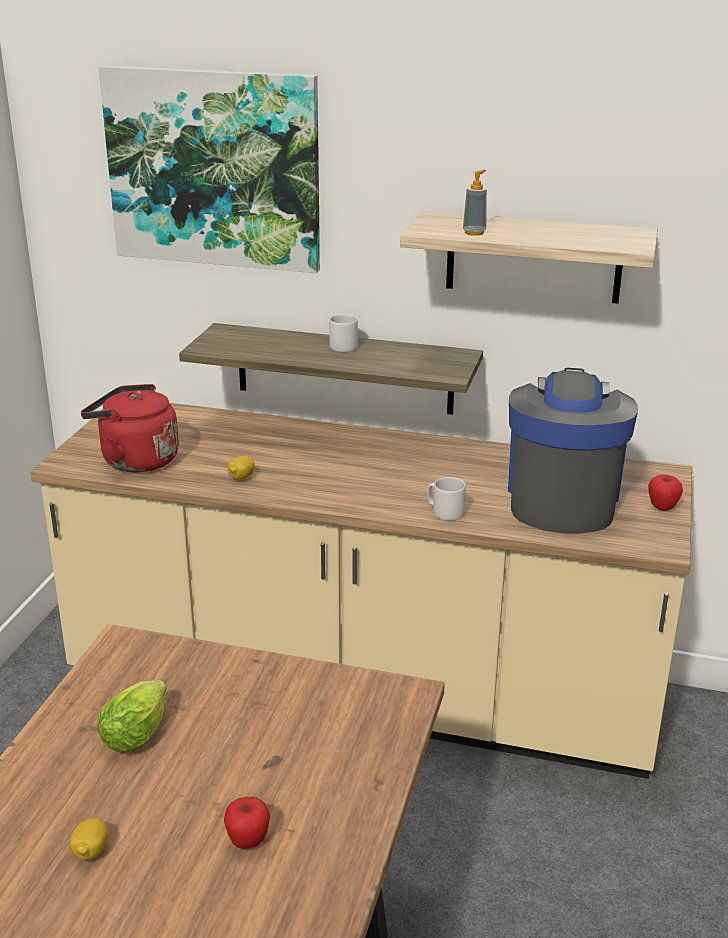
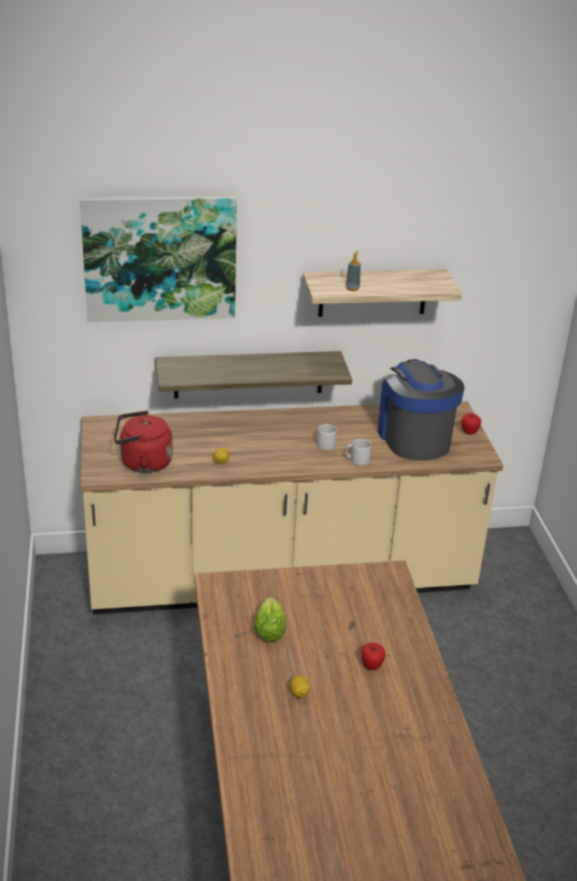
camera: 25 degrees left, 5 degrees up
grey mug [329,314,358,352] -> grey mug moved to [317,424,337,451]

